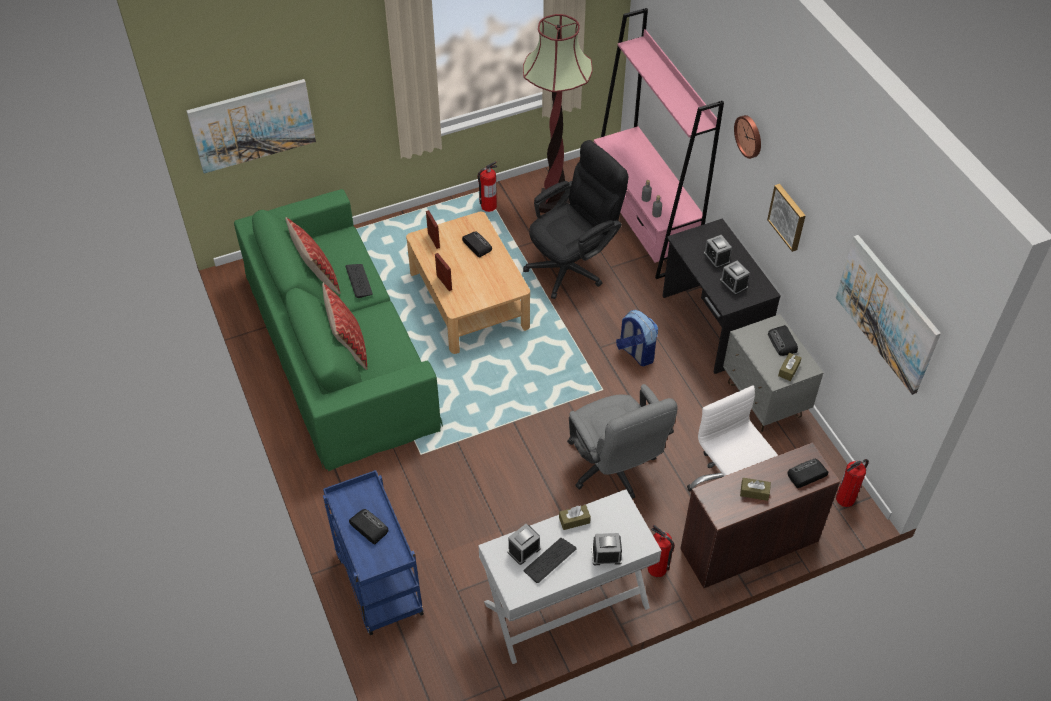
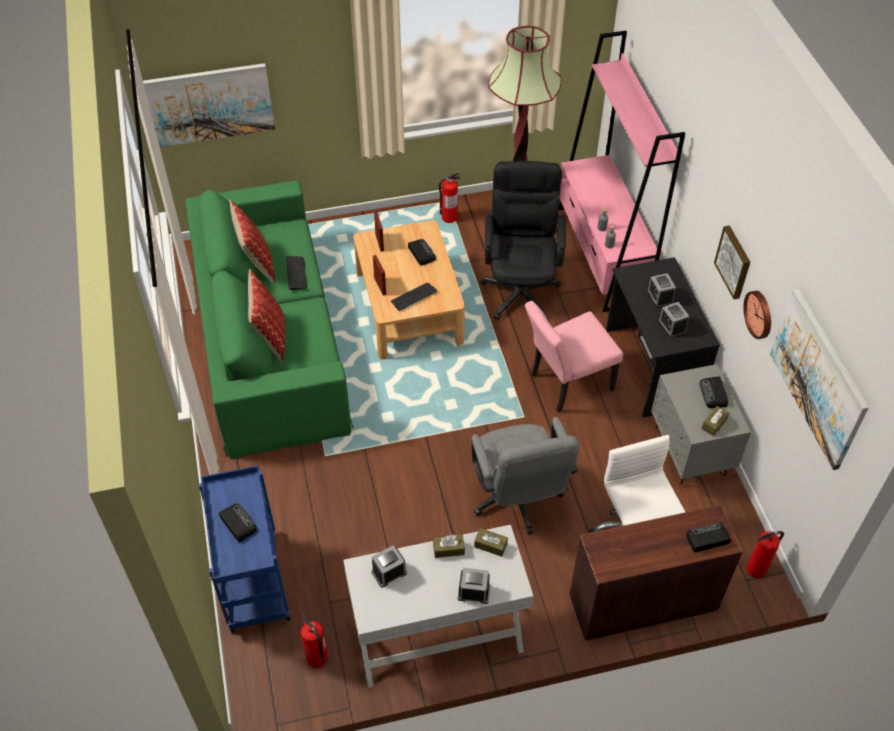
camera: 10 degrees right, 0 degrees up
black office chair [523,140,628,299] -> black office chair turned 60 degrees counterclockwise [481,161,566,320]
keyboard [523,538,577,583] -> keyboard moved to [391,283,437,311]
backpack [616,310,658,366] -> pink chair [525,301,623,412]
fire extinguisher [647,525,675,577] -> fire extinguisher moved to [301,614,328,668]
wall clock [734,115,761,159] -> wall clock moved to [743,291,771,339]
brown tissue box [740,478,771,501] -> brown tissue box moved to [474,528,508,557]

